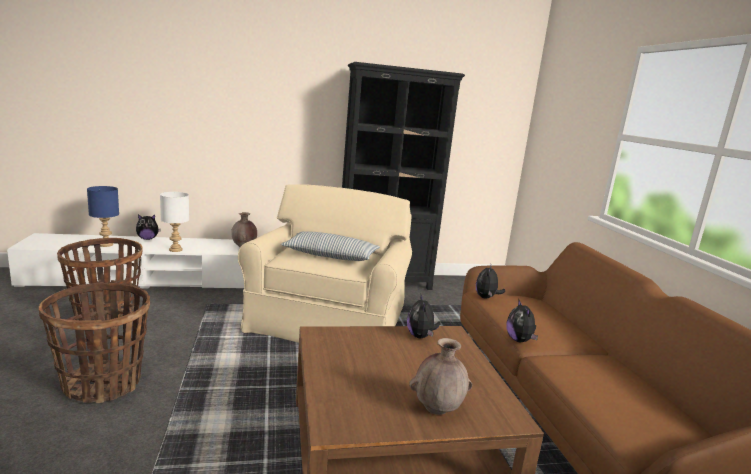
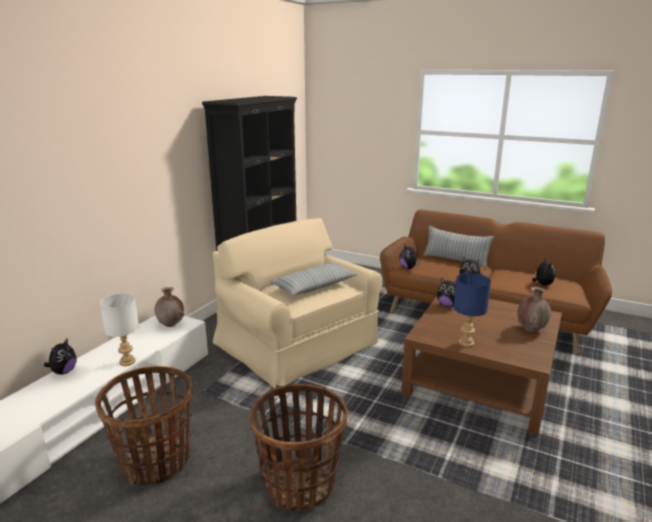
camera: 50 degrees left, 5 degrees up
blue table lamp [87,186,119,247] -> blue table lamp moved to [453,273,491,347]
none -> pillow [423,226,494,268]
none -> plush toy [532,258,555,286]

